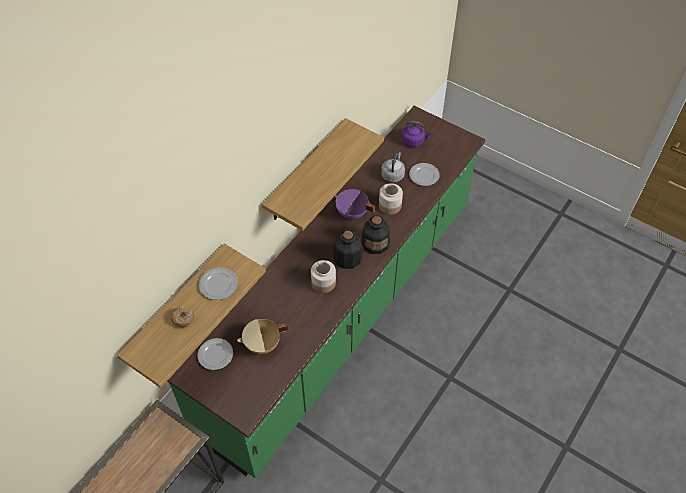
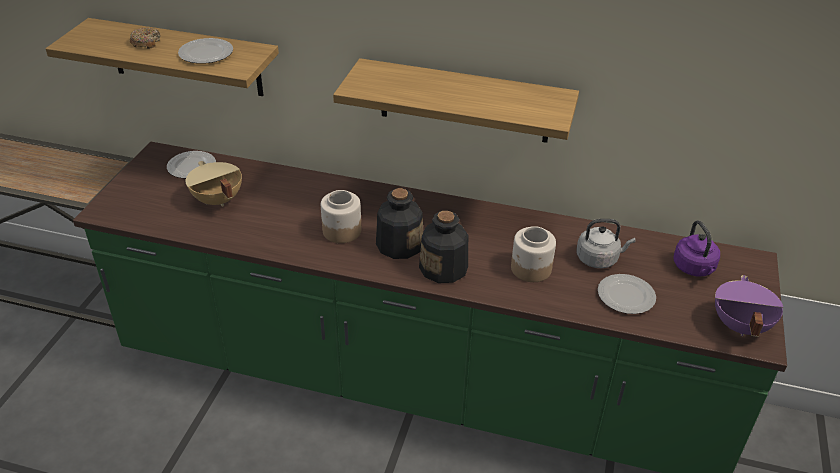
camera: 70 degrees right, 15 degrees down
purple cooking pot [335,189,375,219] -> purple cooking pot moved to [715,275,783,337]

